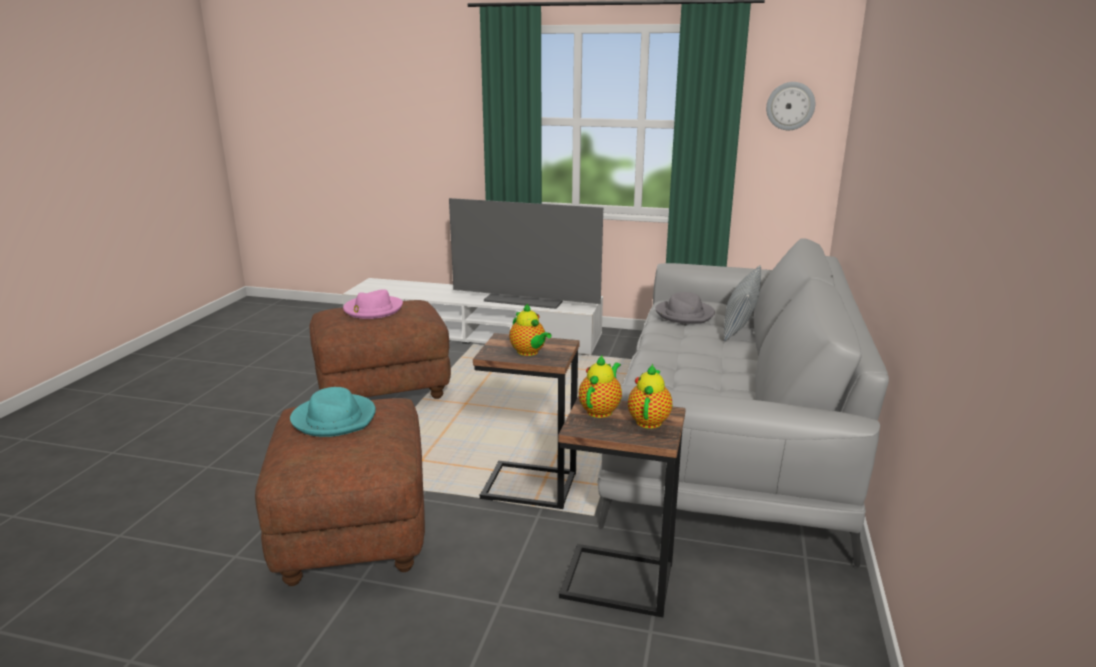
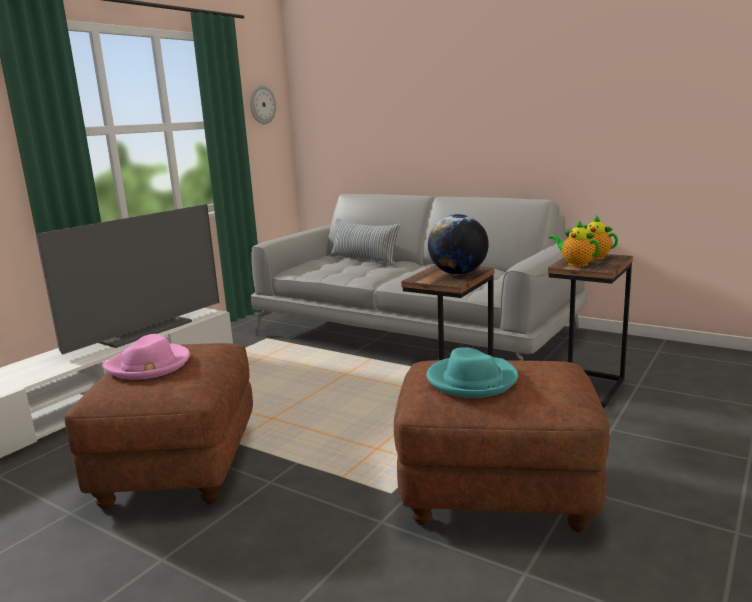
camera: 70 degrees left, 5 degrees down
teapot [509,304,552,356] -> globe [428,214,489,275]
grey hat [655,292,715,324] -> none

